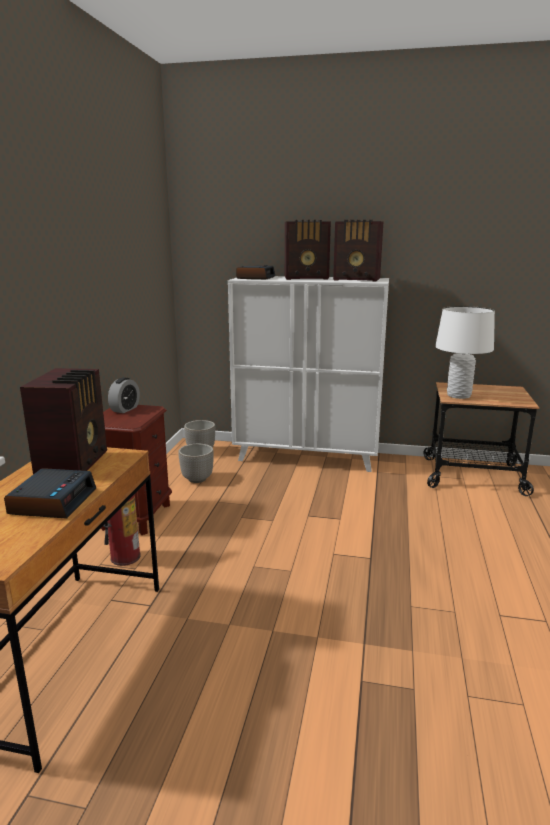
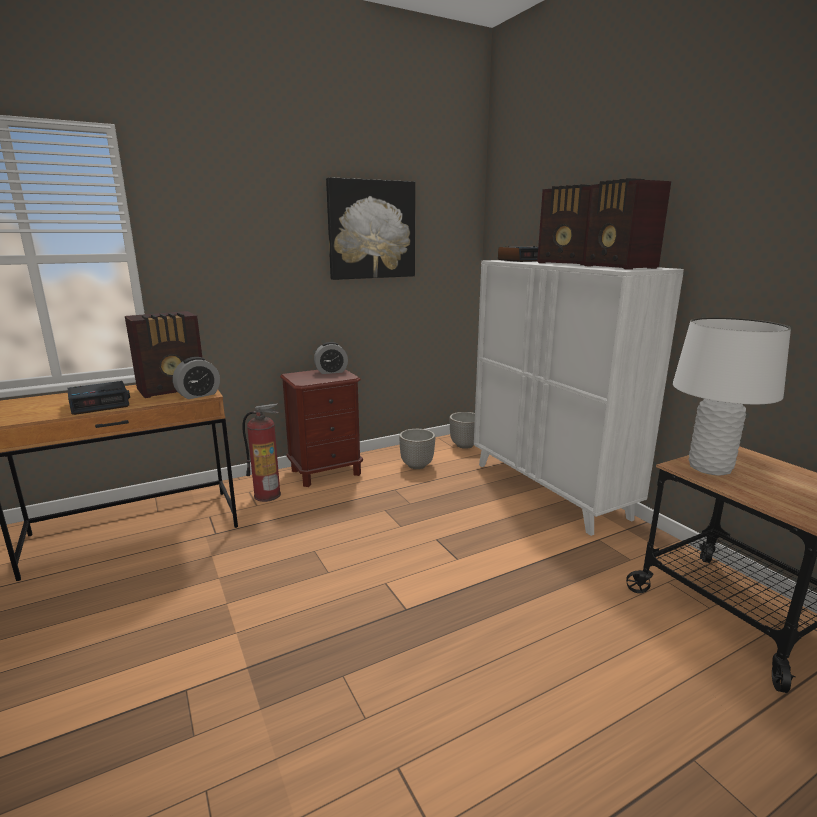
camera: 50 degrees right, 0 degrees up
none -> alarm clock [173,357,220,399]
none -> picture [326,177,415,280]

